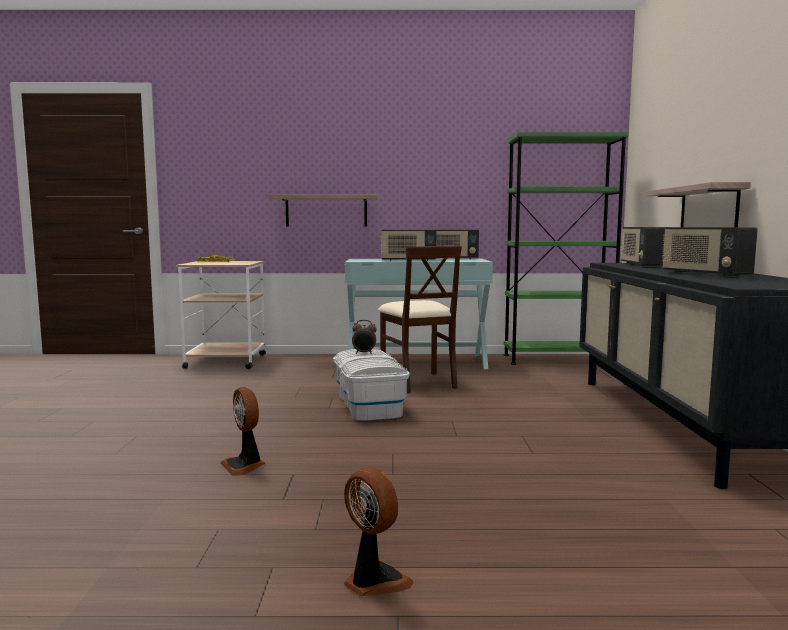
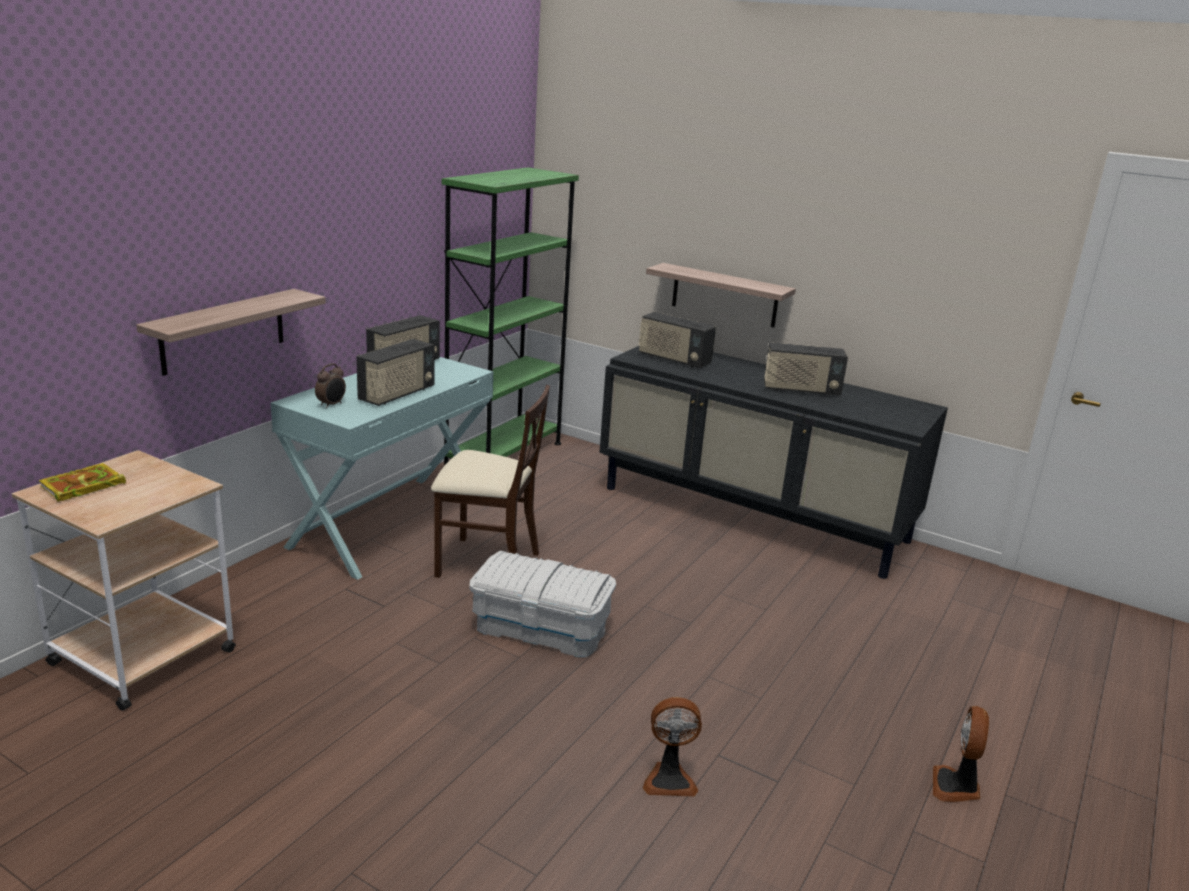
camera: 60 degrees left, 15 degrees up
fan [344,467,414,596] -> fan turned 60 degrees counterclockwise [933,706,989,802]
alarm clock [352,320,377,354] -> alarm clock moved to [315,363,346,408]

